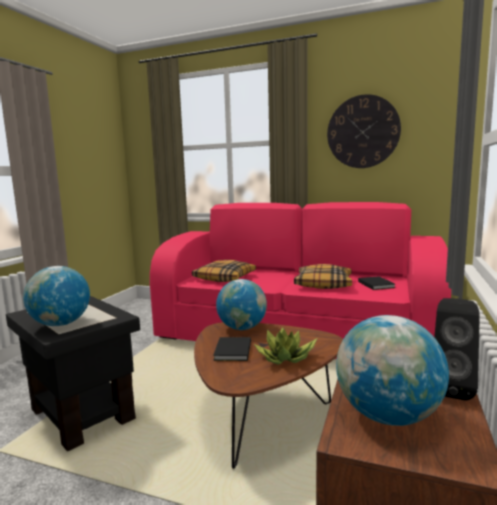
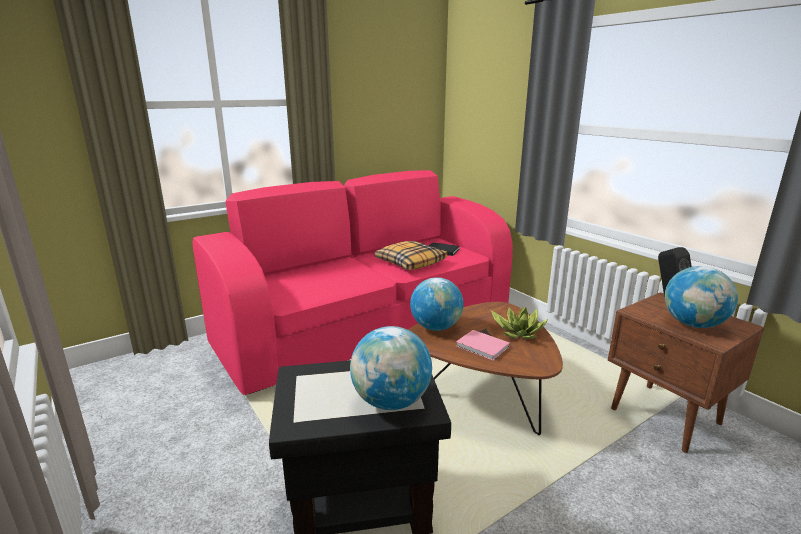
camera: 55 degrees left, 10 degrees up
pillow [192,260,256,282] -> none
black book [213,337,251,361] -> pink book [456,330,510,361]
wall clock [327,94,401,168] -> none

